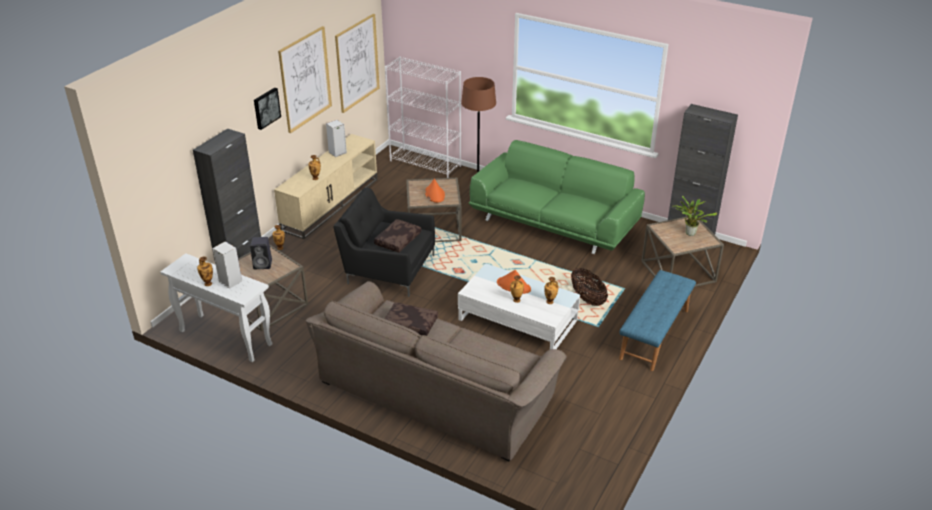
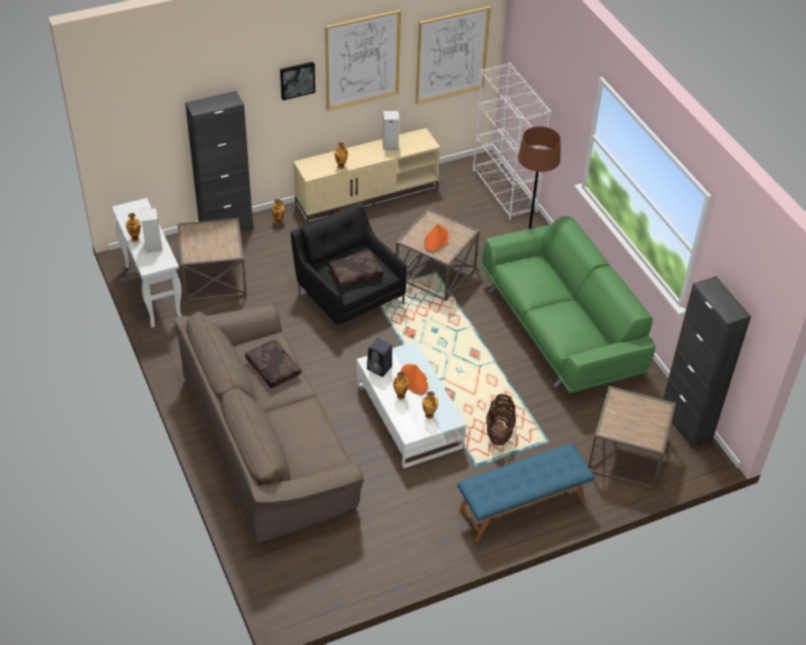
camera: 35 degrees right, 10 degrees up
black speaker [250,237,272,269] -> black speaker moved to [367,338,392,377]
potted plant [672,196,717,236] -> none

